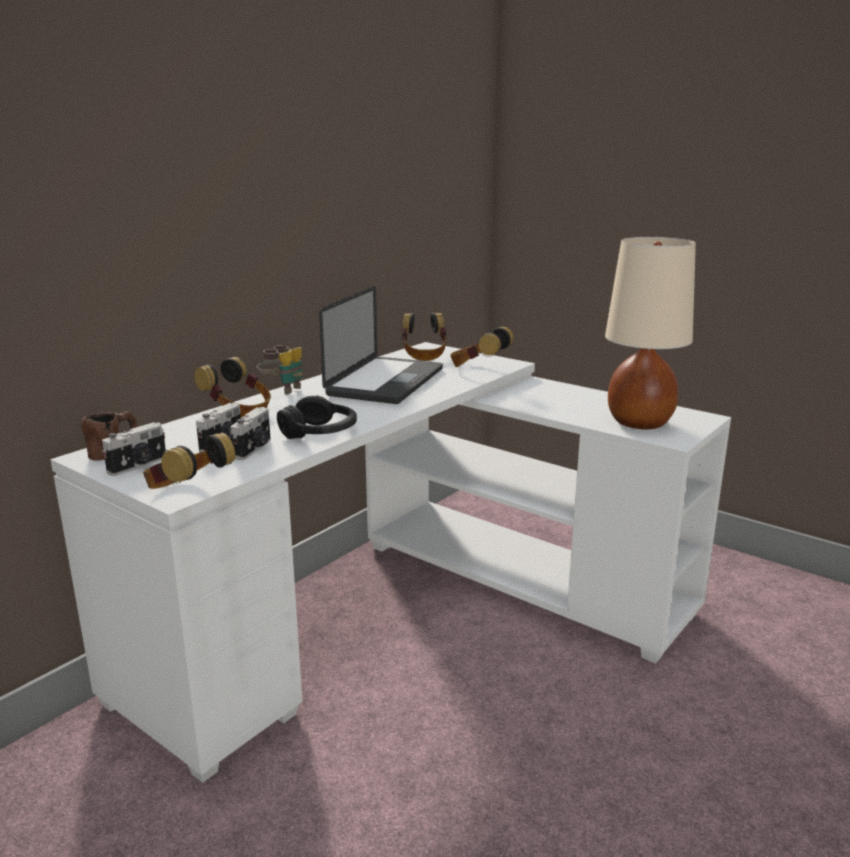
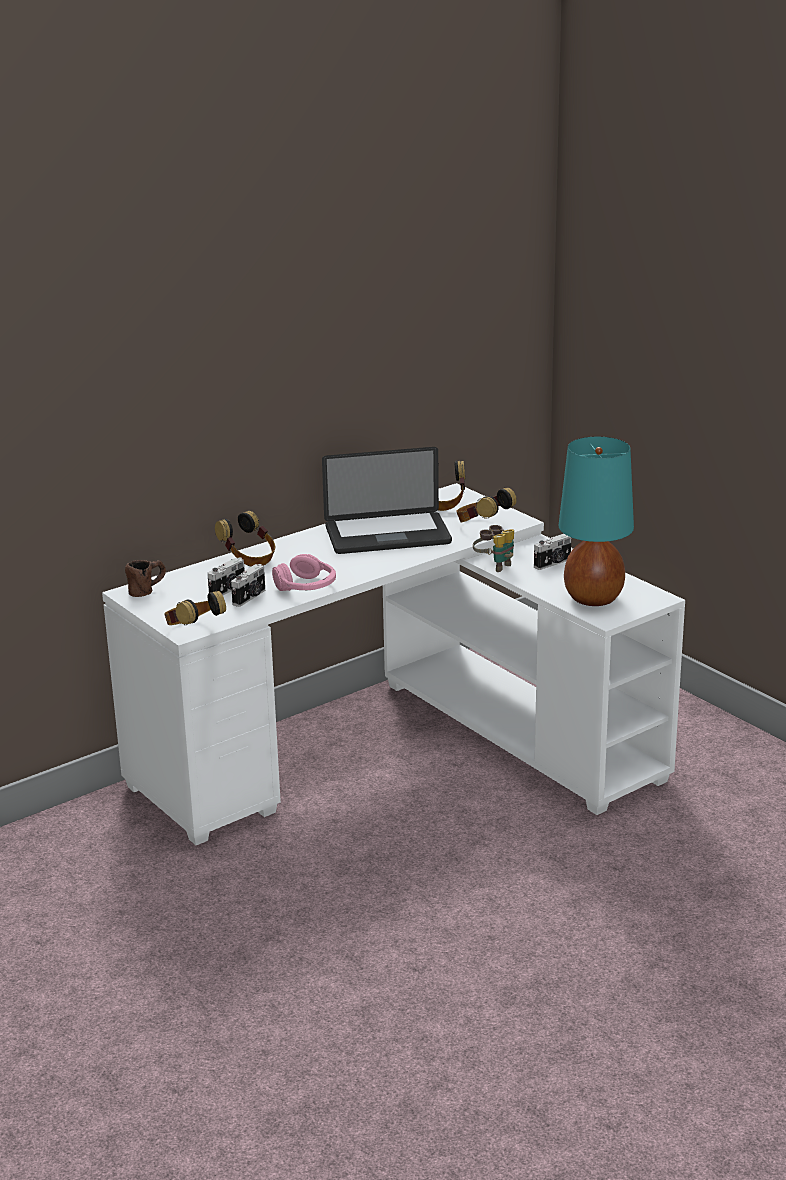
camera: 15 degrees right, 5 degrees up
camera [102,422,166,476] -> camera moved to [534,534,572,570]
binoculars [257,346,303,395] -> binoculars moved to [473,525,514,572]
black headphones [277,395,357,439] -> pink headphones [272,554,336,591]
laptop [319,286,443,404] -> laptop turned 45 degrees clockwise [322,447,452,554]
beige table lamp [605,237,696,429] -> turquoise table lamp [559,437,634,606]

